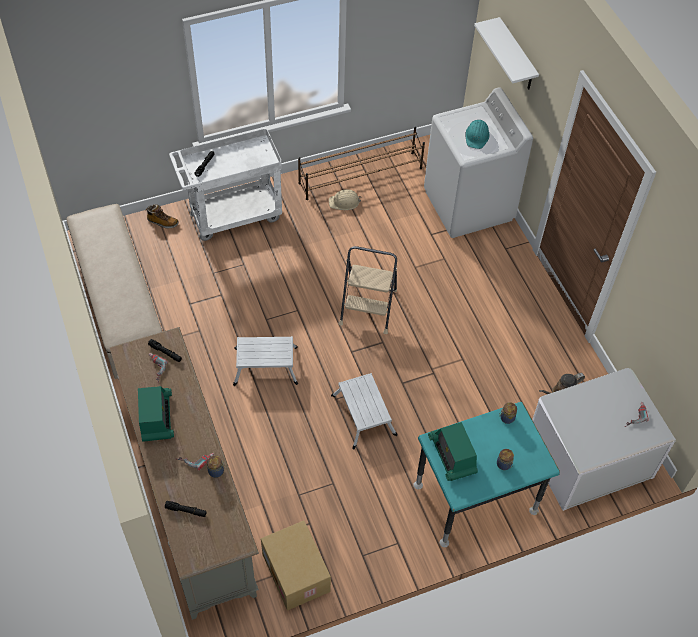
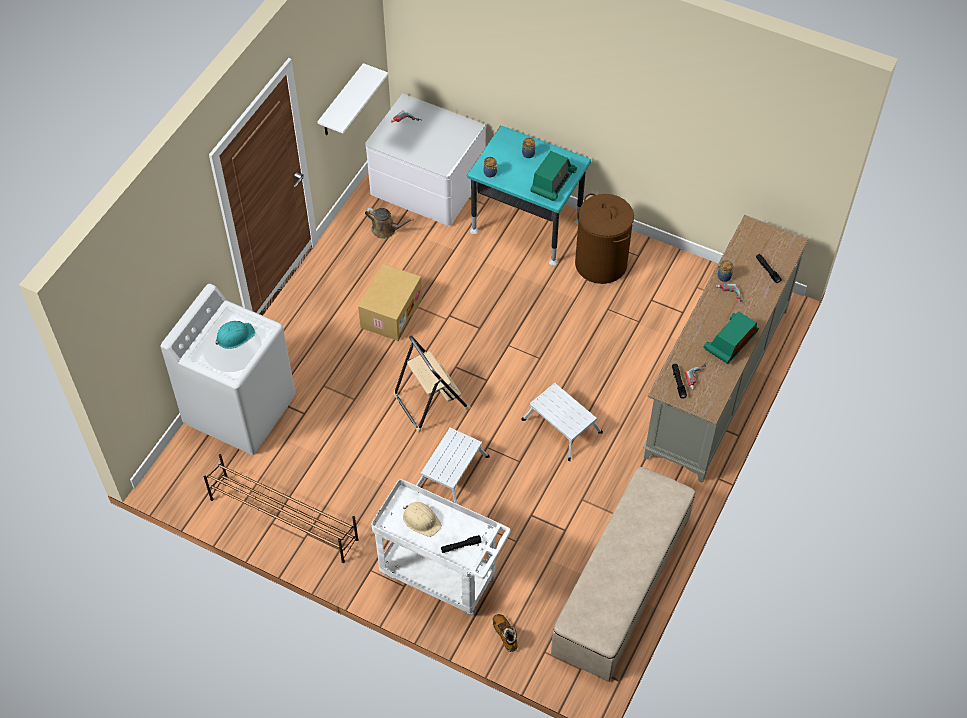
camera: 130 degrees left, 0 degrees up
cardboard box [261,521,331,611] -> cardboard box moved to [358,264,422,341]
beige hard hat [329,189,361,210] -> beige hard hat moved to [403,502,442,537]
white step ladder [331,373,398,449] -> white step ladder moved to [416,428,490,504]
white shelf [474,17,539,89] -> white shelf moved to [317,63,388,135]
none -> brown laundry basket [575,193,634,284]

